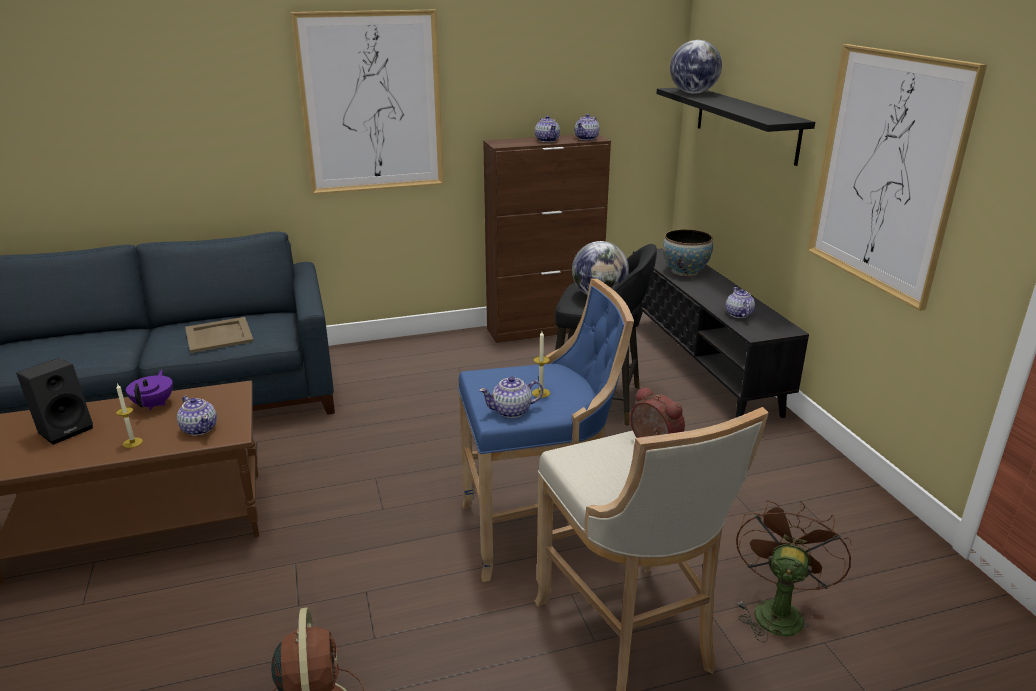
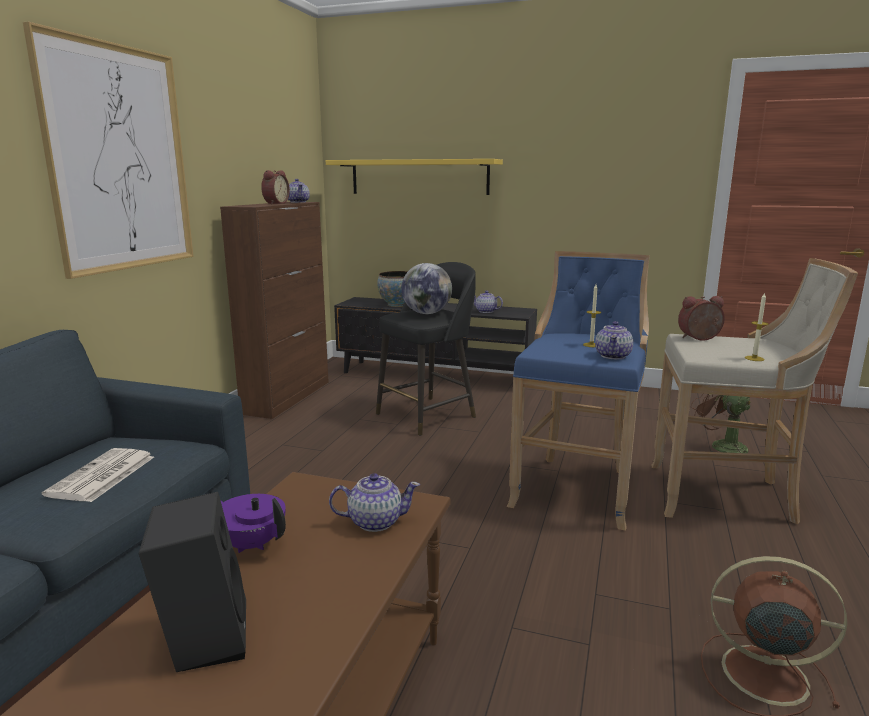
camera: 55 degrees left, 10 degrees down
candle [116,383,143,448] -> candle moved to [745,292,768,361]
beige tray [185,317,254,353] -> newspaper [42,448,154,502]
teapot [535,116,560,142] -> alarm clock [261,170,290,204]
black shelf [656,88,815,166] -> yellow shelf [326,159,503,195]
globe [670,40,722,94] -> none
picture [807,44,987,311] -> none

